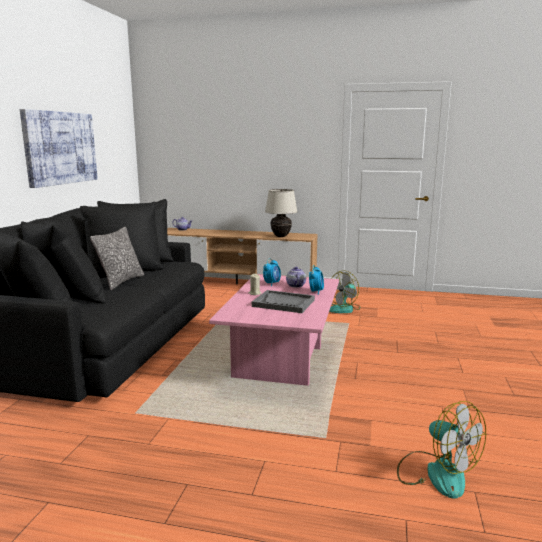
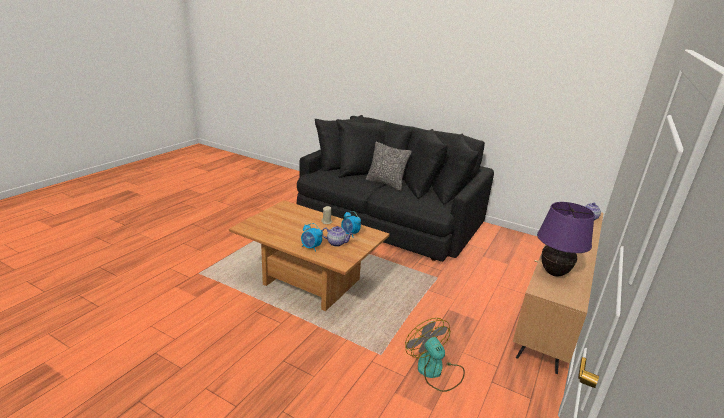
camera: 105 degrees right, 10 degrees up
picture [20,109,98,188] -> none
pink coffee table [209,274,339,386] -> brown coffee table [229,200,390,311]
grey tray [252,290,315,313] -> none
beige table lamp [265,189,298,237] -> purple table lamp [537,202,595,276]
fan [397,401,486,499] -> none

